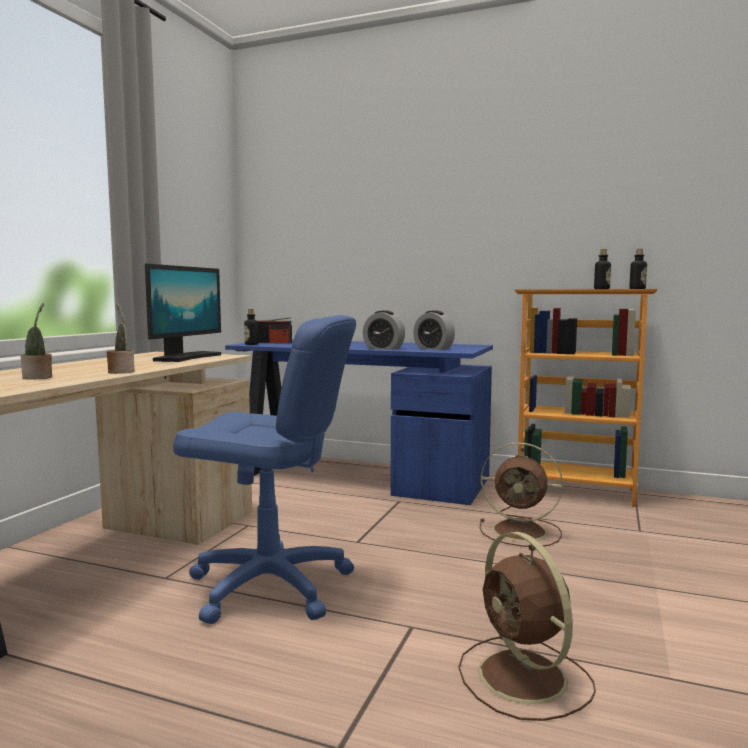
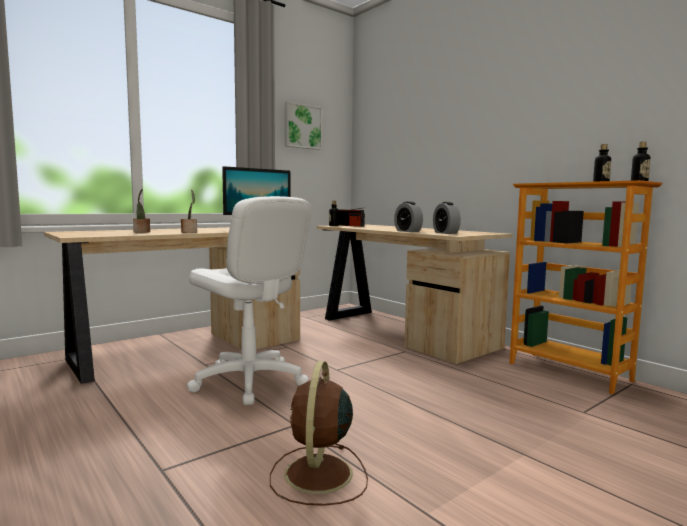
camera: 30 degrees right, 0 degrees up
blue office chair [173,315,356,624] -> white office chair [187,196,312,405]
blue desk [225,339,493,505] -> beige desk [317,225,513,364]
brown fan [480,442,563,547] -> none
none -> picture [285,101,323,150]

